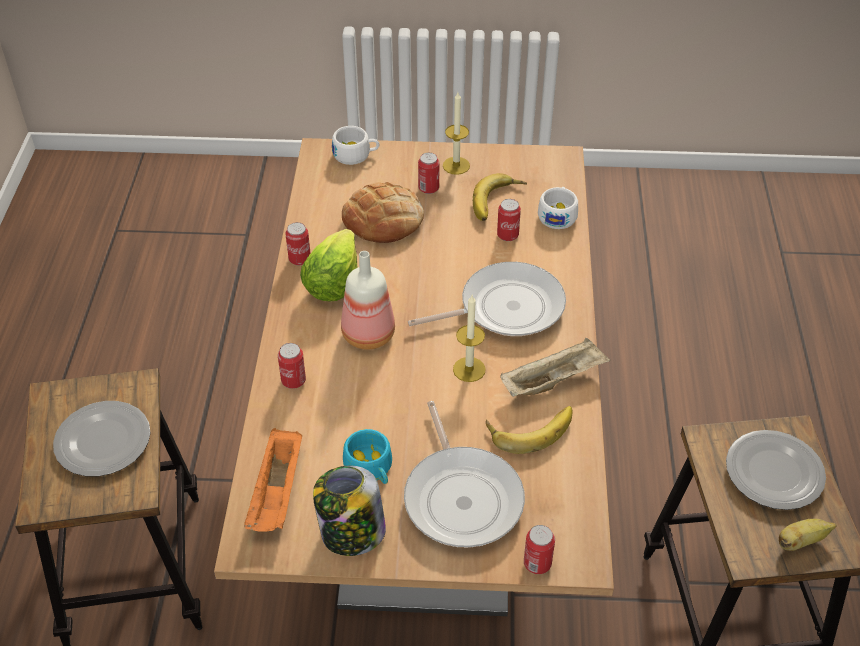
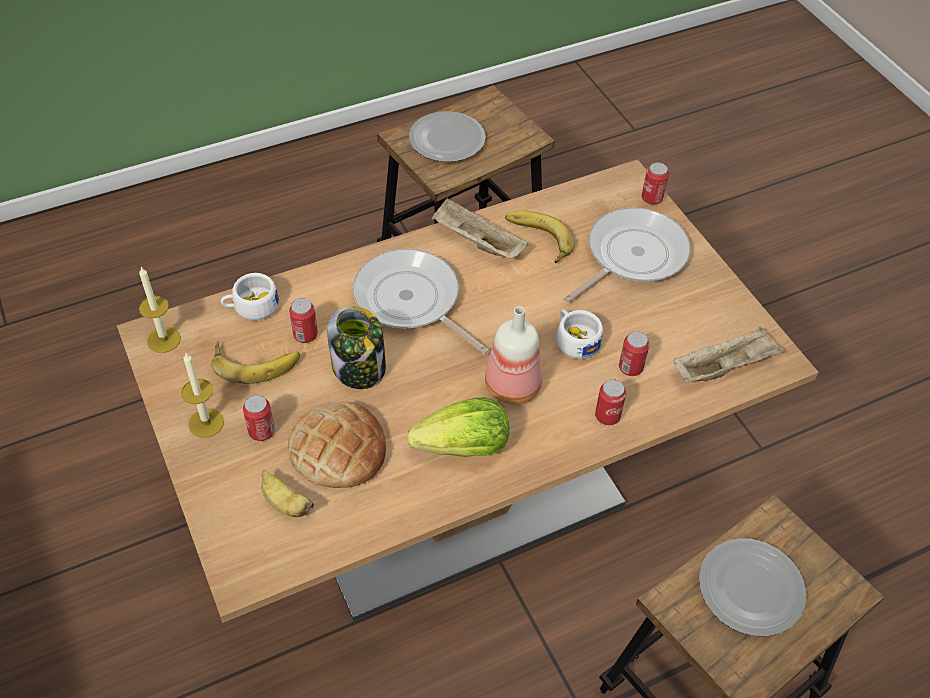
camera: 120 degrees left, 5 degrees up
orange tray [244,428,302,532] -> beige tray [674,326,784,383]
can [285,222,311,265] -> can moved to [619,331,650,376]
jar [313,466,386,556] -> jar moved to [327,306,386,389]
white cup [332,126,380,165] -> white cup moved to [556,309,603,359]
turquoise cup [343,429,392,484] -> none
candle [453,295,486,382] -> candle moved to [139,267,181,353]
banana [779,519,836,551] -> banana moved to [261,470,314,517]

